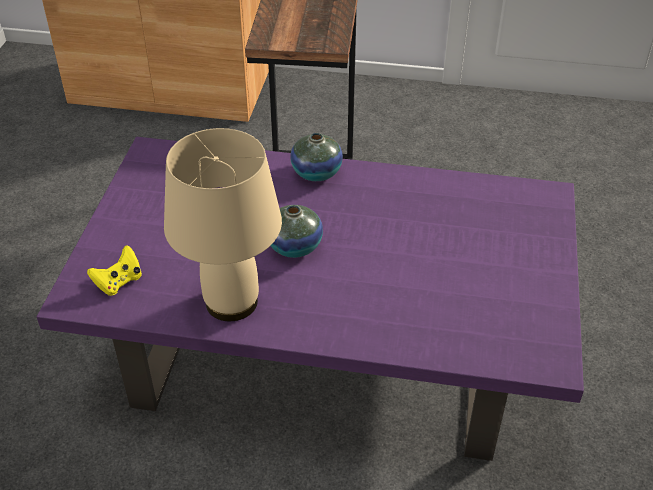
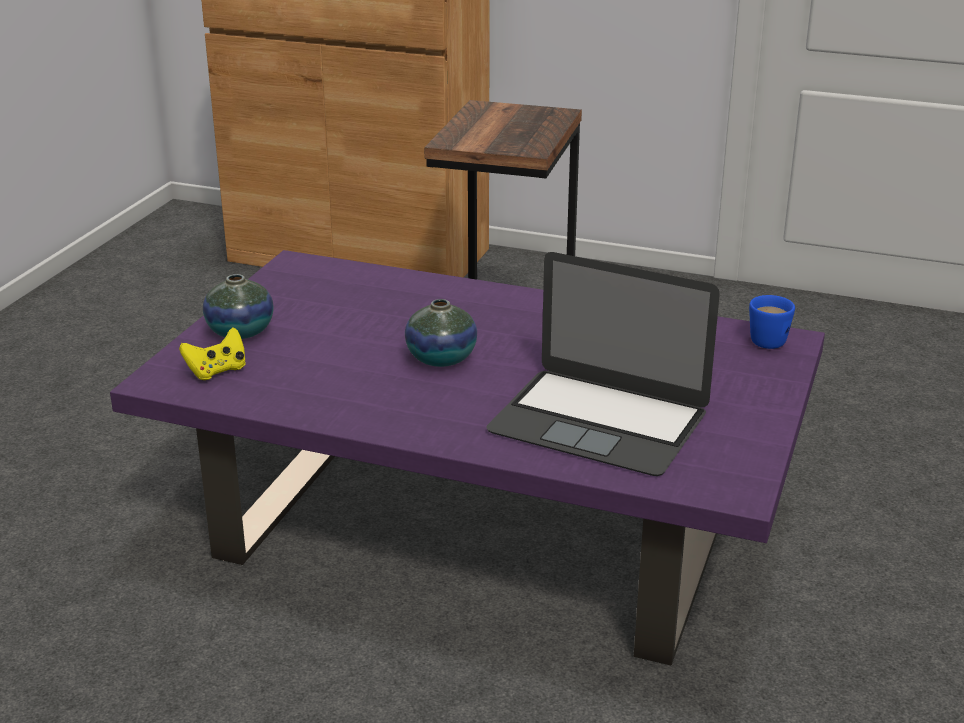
camera: 10 degrees right, 15 degrees down
beige table lamp [164,128,282,322] -> none
vase [290,133,343,181] -> vase moved to [203,274,274,339]
none -> laptop [486,252,720,476]
none -> blue mug [749,295,795,349]

